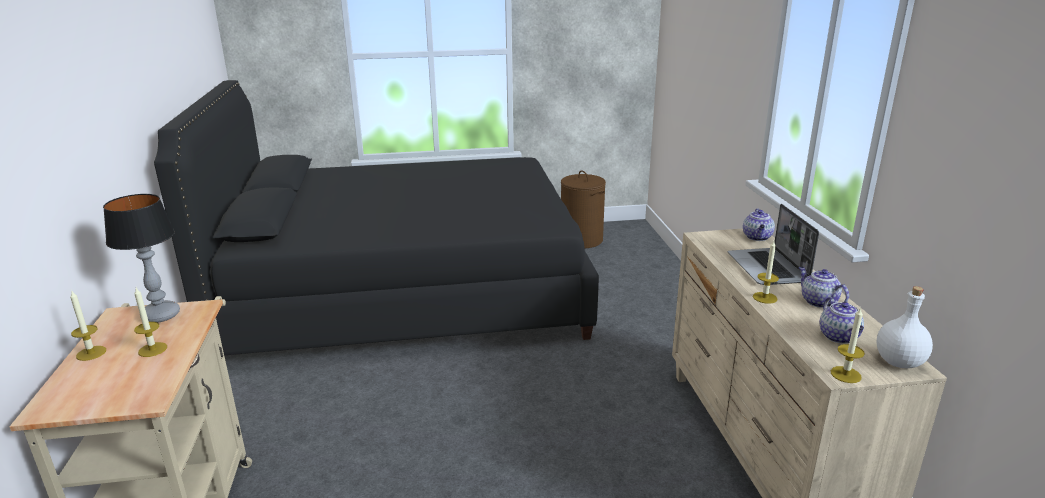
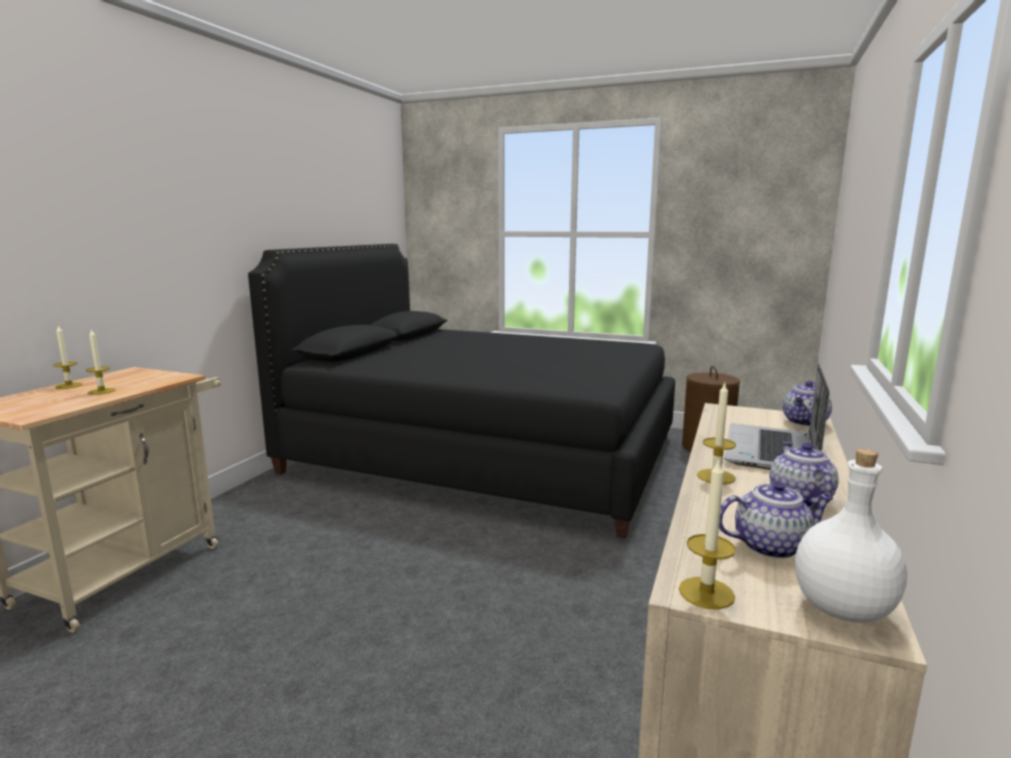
camera: 30 degrees right, 10 degrees down
table lamp [103,194,180,322] -> none
teapot [819,297,864,344] -> teapot turned 120 degrees counterclockwise [719,481,833,559]

